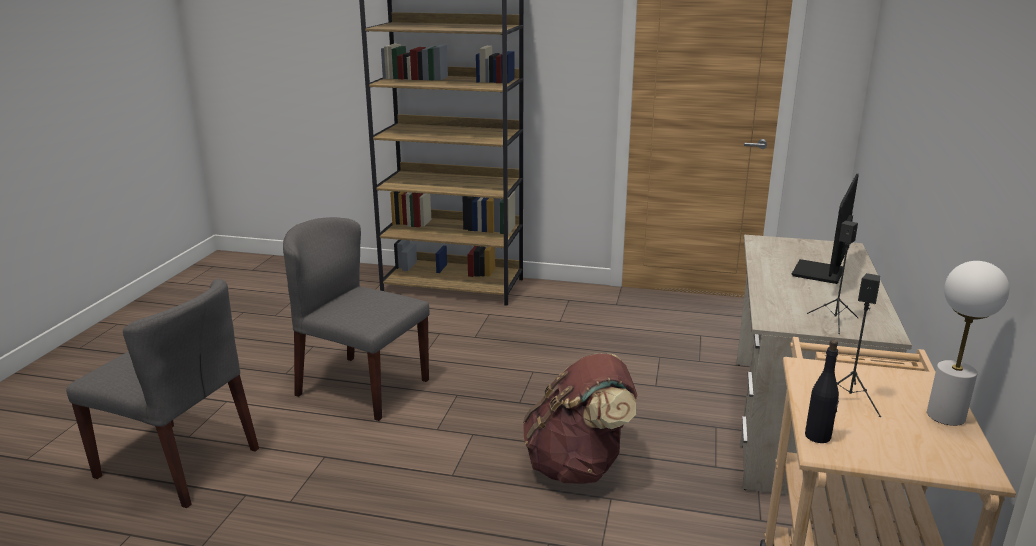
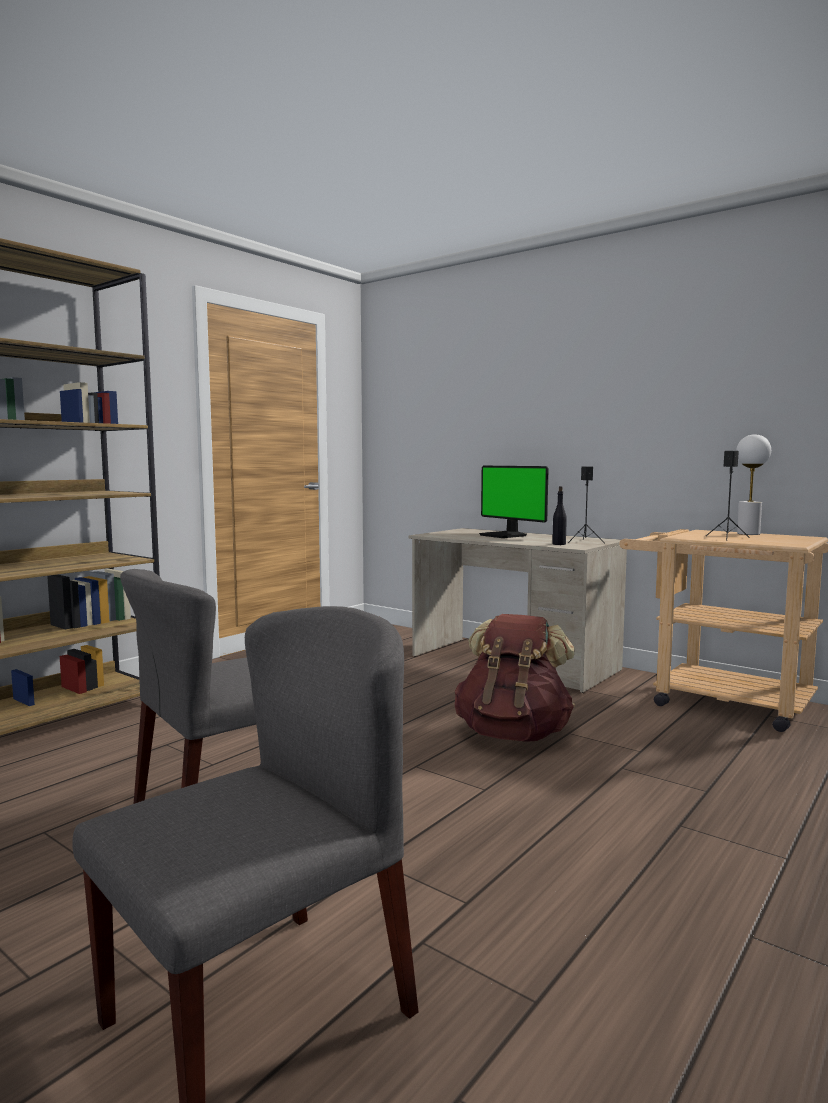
camera: 65 degrees left, 15 degrees down
black bottle [805,340,839,443] -> black bottle moved to [552,486,567,545]

